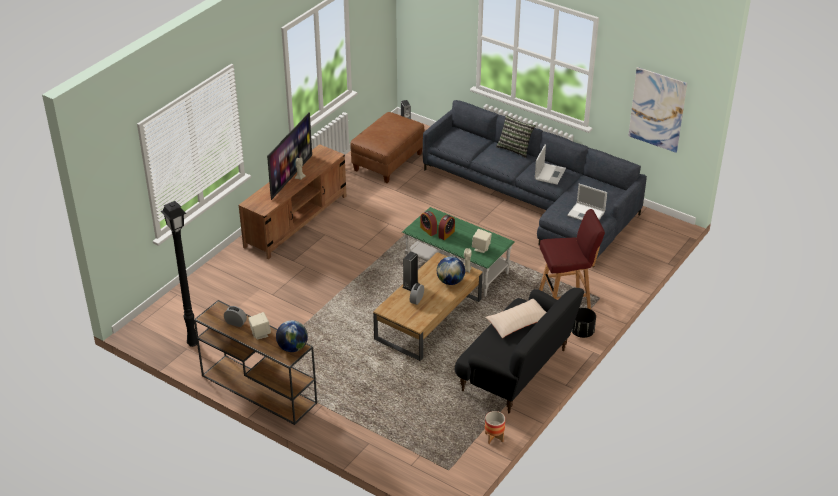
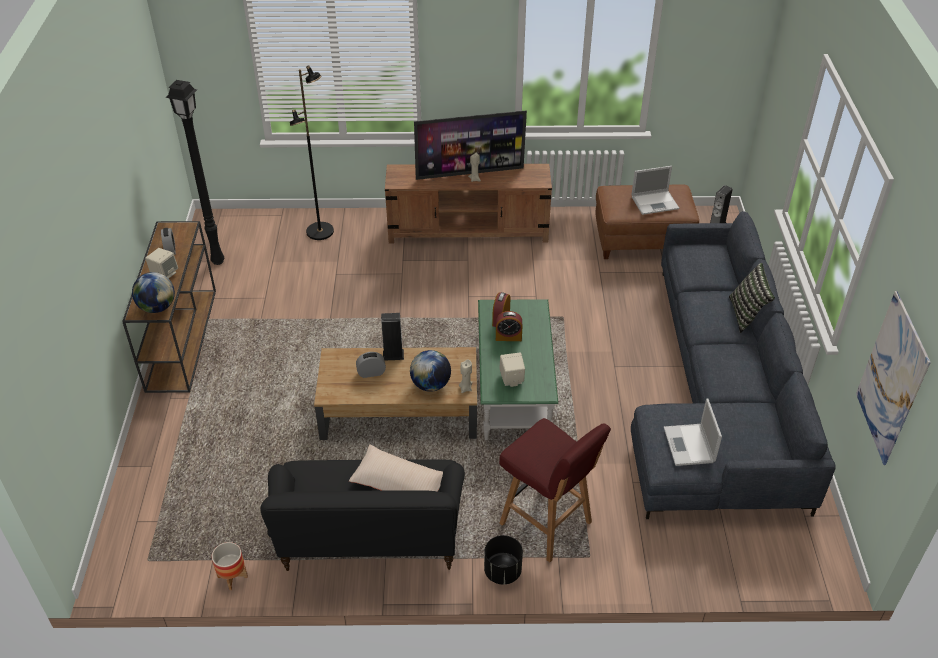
camera: 55 degrees right, 5 degrees up
laptop [535,145,566,185] -> laptop moved to [632,166,679,215]
none -> black floor lamp [290,65,334,240]

